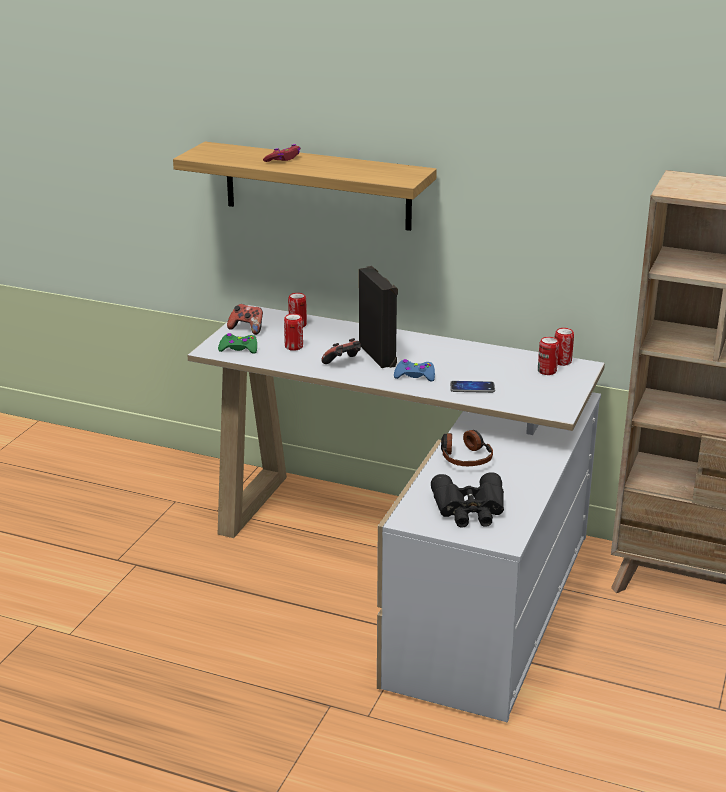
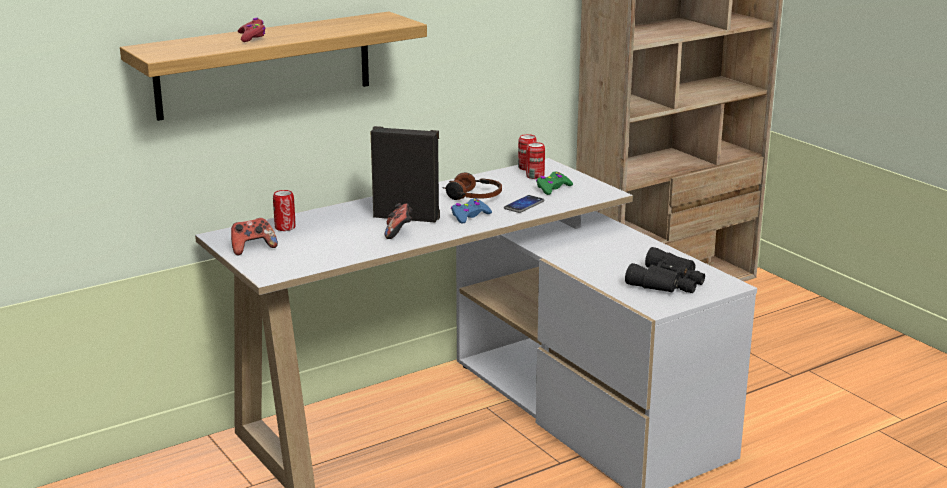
camera: 55 degrees left, 5 degrees down
green game controller [218,333,257,354] -> green game controller moved to [536,172,573,195]
can [284,314,303,351] -> none
headphones [441,430,493,466] -> headphones moved to [442,172,502,200]

